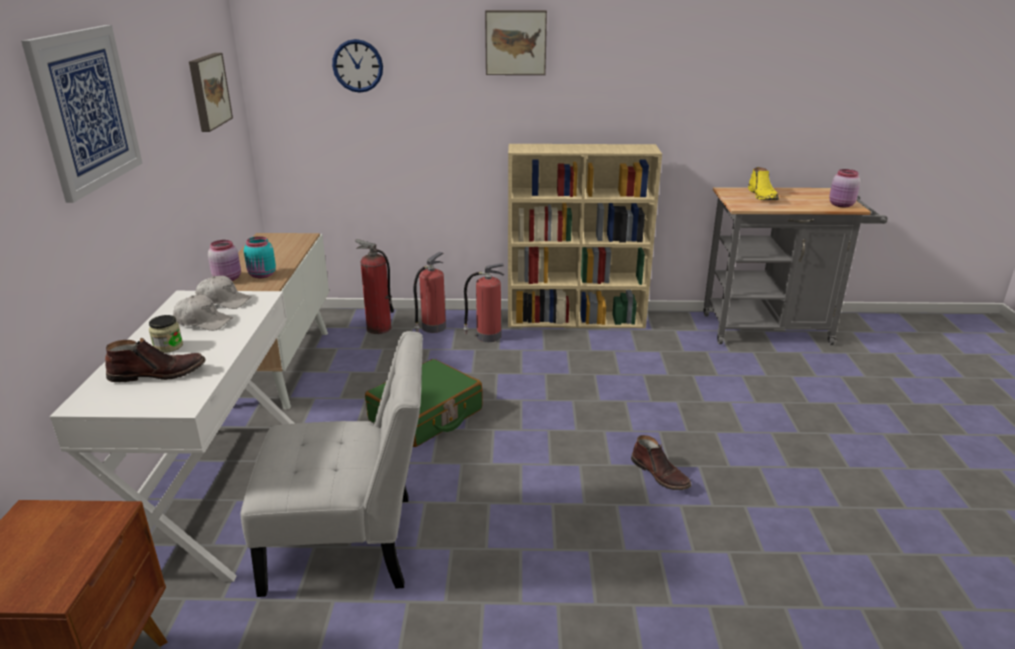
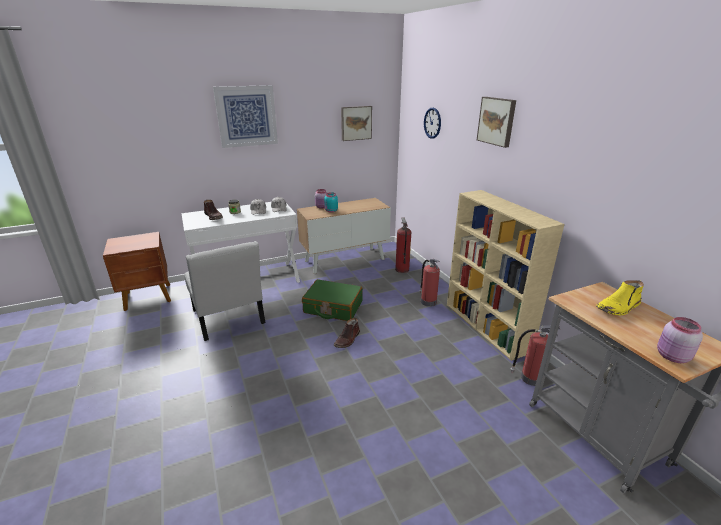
camera: 65 degrees right, 0 degrees up
fire extinguisher [413,252,446,333] -> fire extinguisher moved to [511,326,560,386]
brown boot [631,435,691,490] -> brown boot moved to [334,318,360,348]

